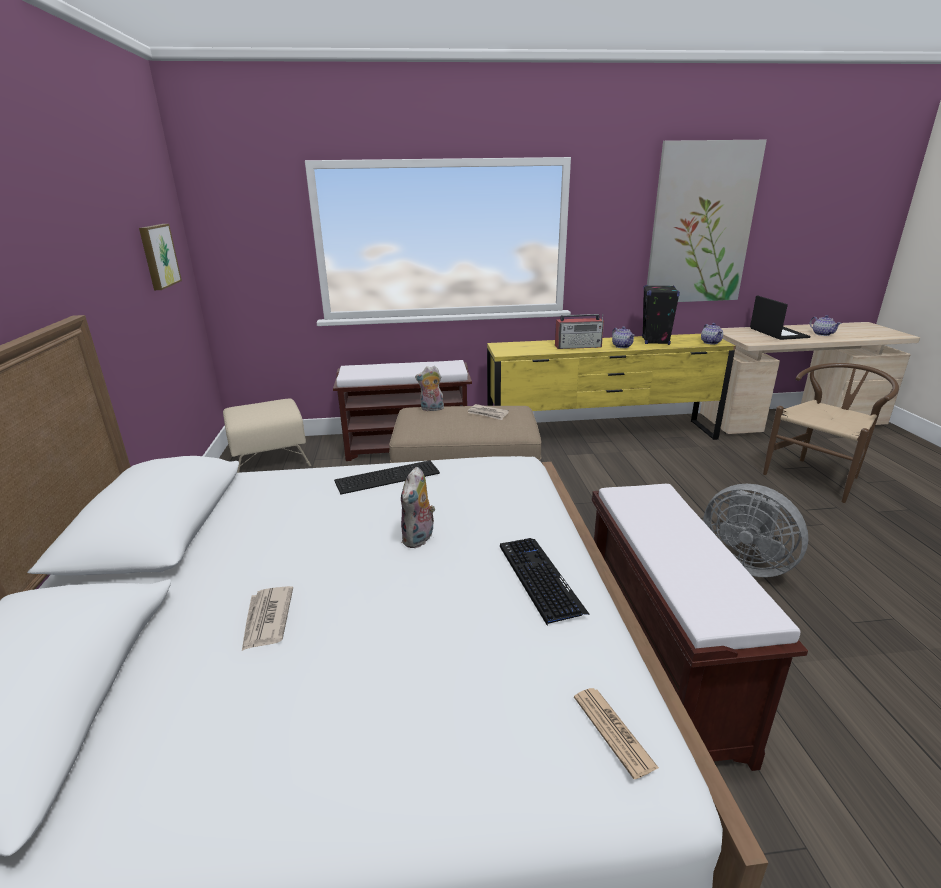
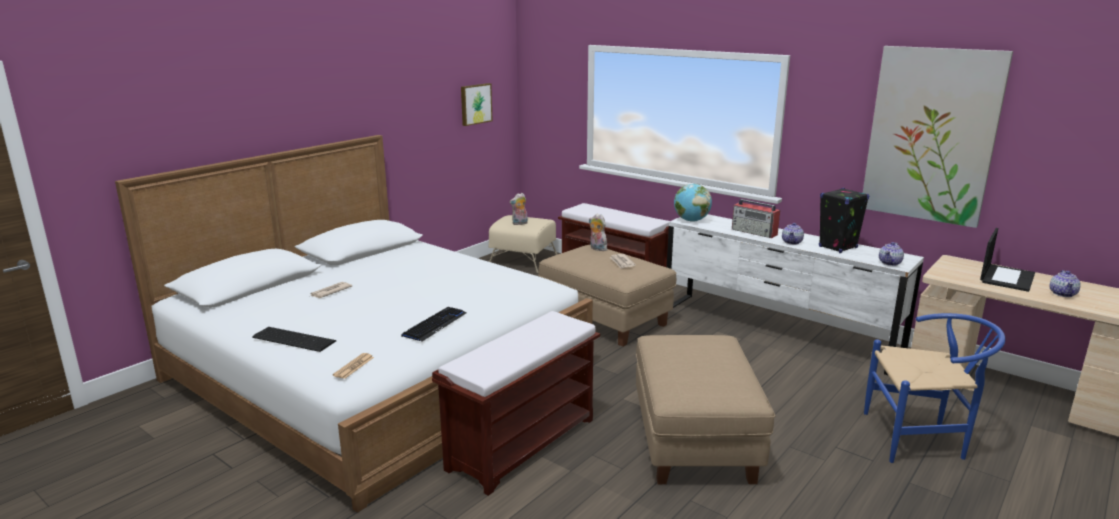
camera: 45 degrees right, 5 degrees down
keyboard [334,460,440,495] -> keyboard moved to [252,327,336,352]
plush toy [401,467,435,548] -> plush toy moved to [510,193,528,225]
yellow dresser [487,334,736,440] -> white dresser [667,214,924,375]
grey fan [703,484,808,577] -> beige ottoman [636,335,775,484]
brown chair [763,363,899,503] -> blue chair [864,313,1006,463]
none -> globe [674,184,712,222]

